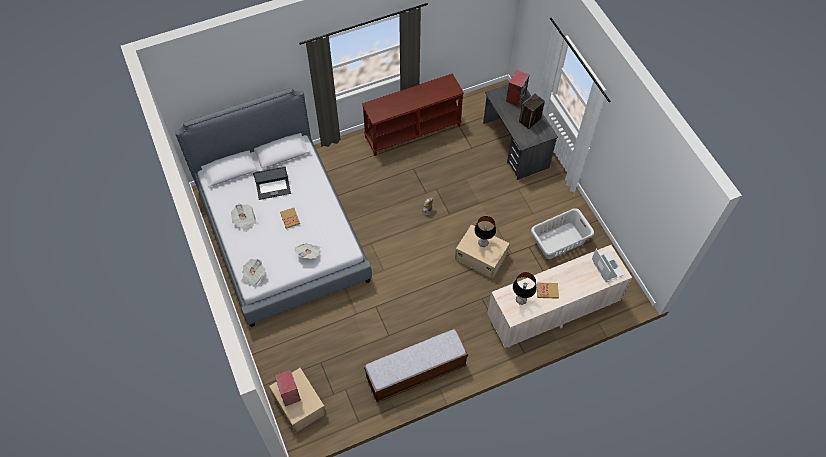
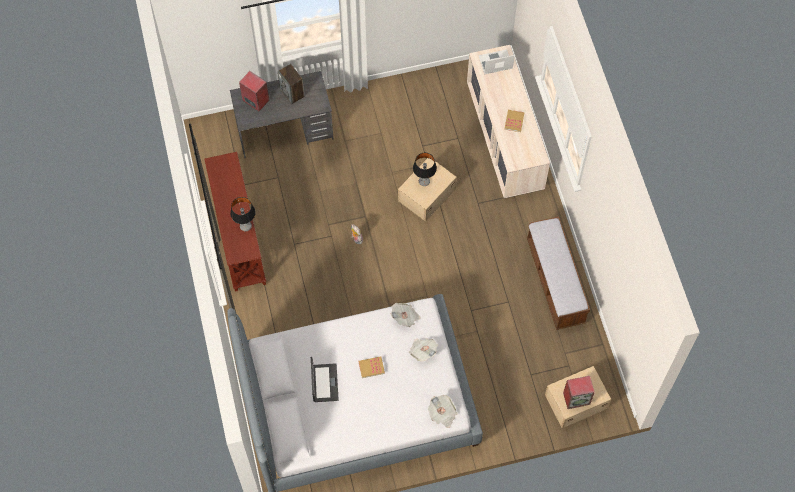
camera: 80 degrees left, 5 degrees up
newspaper [231,203,257,232] -> newspaper moved to [391,303,421,327]
table lamp [513,272,537,305] -> table lamp moved to [230,197,255,231]
grey laundry basket [531,208,594,259] -> none

